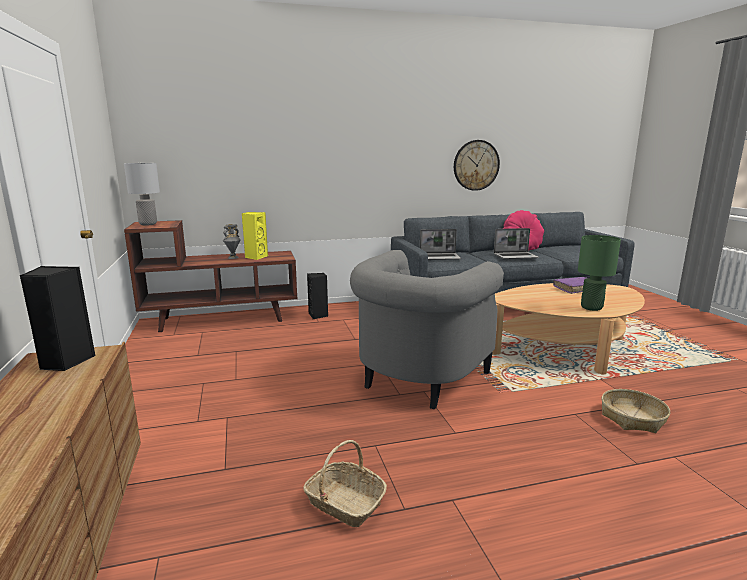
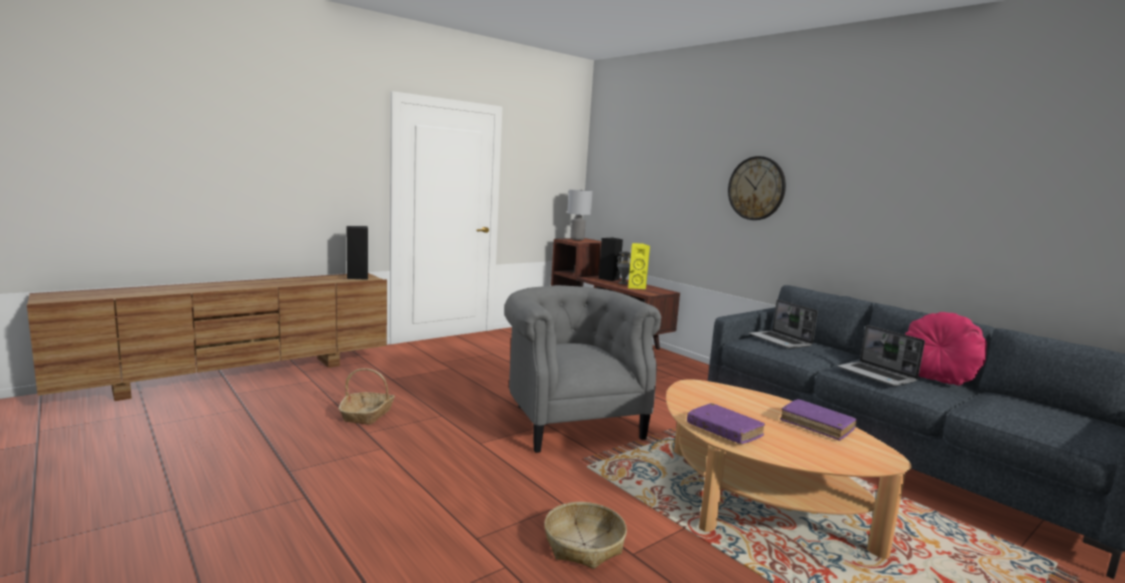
camera: 65 degrees right, 5 degrees down
black speaker [307,273,328,319] -> black speaker moved to [599,237,623,281]
grey armchair [350,250,504,409] -> grey armchair turned 60 degrees clockwise [505,285,661,453]
wall clock [454,140,500,191] -> wall clock moved to [728,156,786,220]
green table lamp [578,235,621,311] -> purple book [687,403,765,444]

